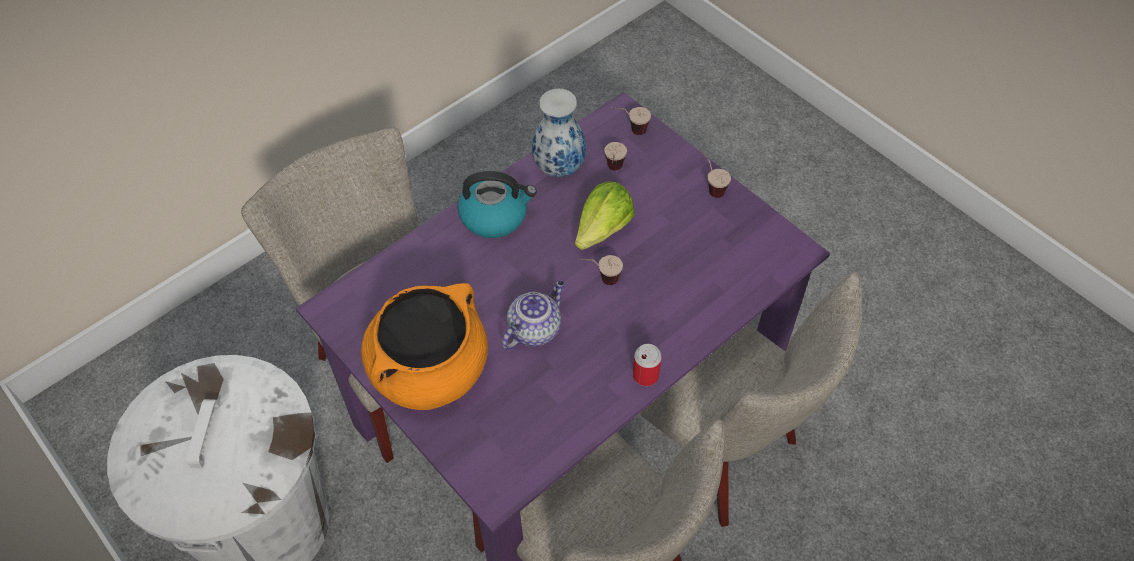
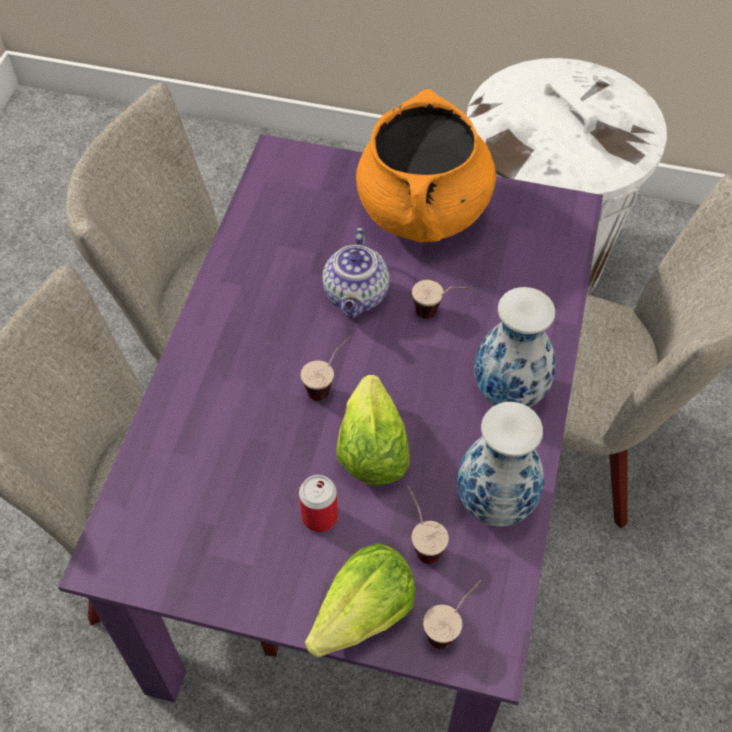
camera: 145 degrees right, 0 degrees up
kettle [458,171,537,238] -> vase [474,287,556,407]
can [633,344,662,386] -> can moved to [299,475,338,532]
cup [699,149,731,198] -> cup moved to [412,280,470,319]
none -> lettuce [305,543,416,658]

